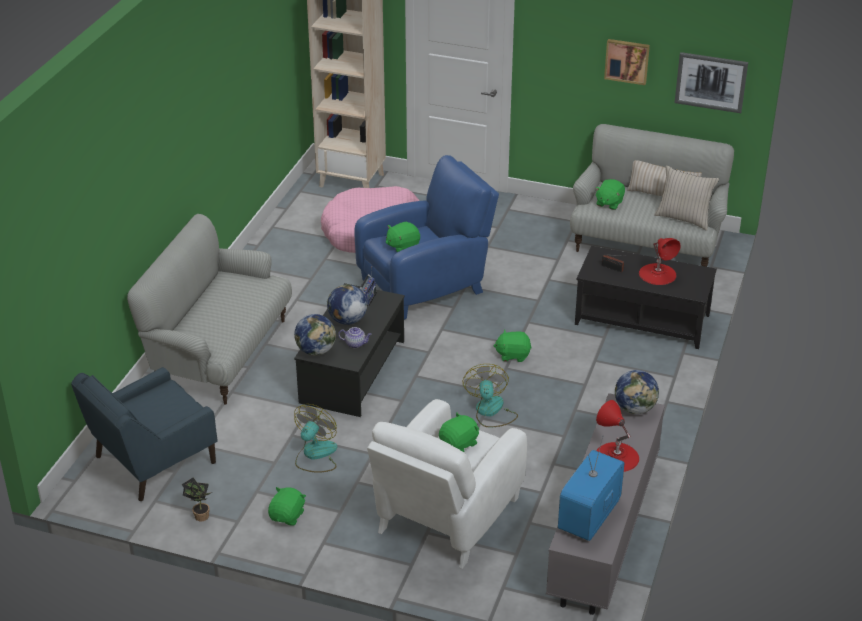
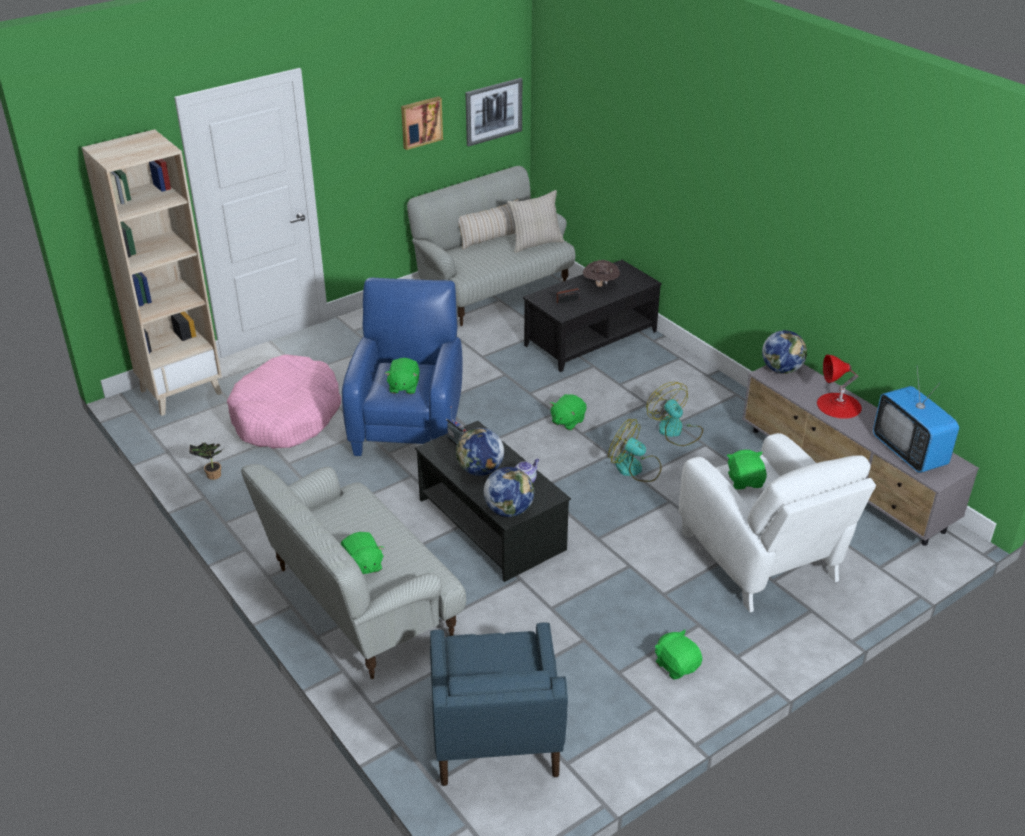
camera: 55 degrees left, 0 degrees up
potted plant [181,477,212,521] -> potted plant moved to [189,442,225,480]
fan [294,404,337,473] -> fan moved to [646,382,703,446]
green plush toy [595,179,625,210] -> green plush toy moved to [341,532,385,574]
red table lamp [639,238,681,285] -> brown hat [583,260,620,287]

